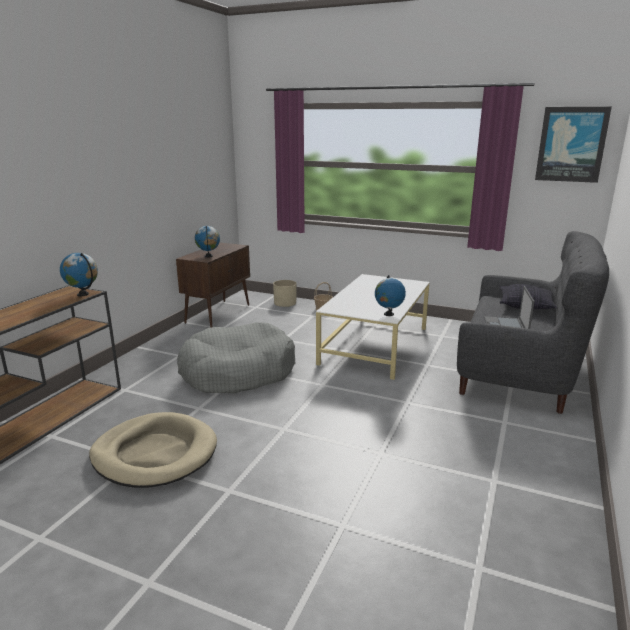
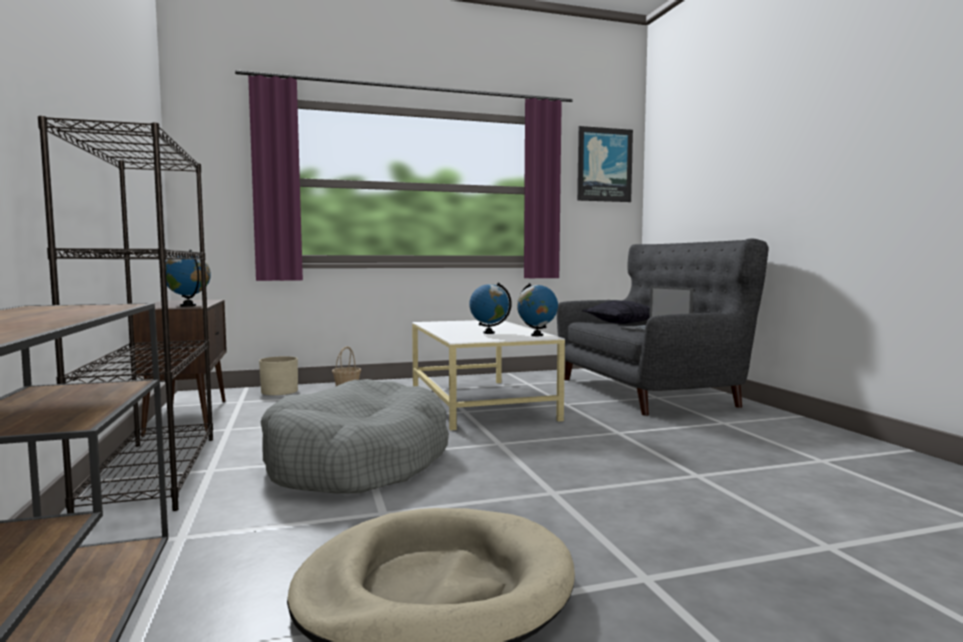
camera: 40 degrees left, 15 degrees down
globe [60,253,98,297] -> globe moved to [469,283,512,334]
none -> black bookcase [38,116,213,514]

